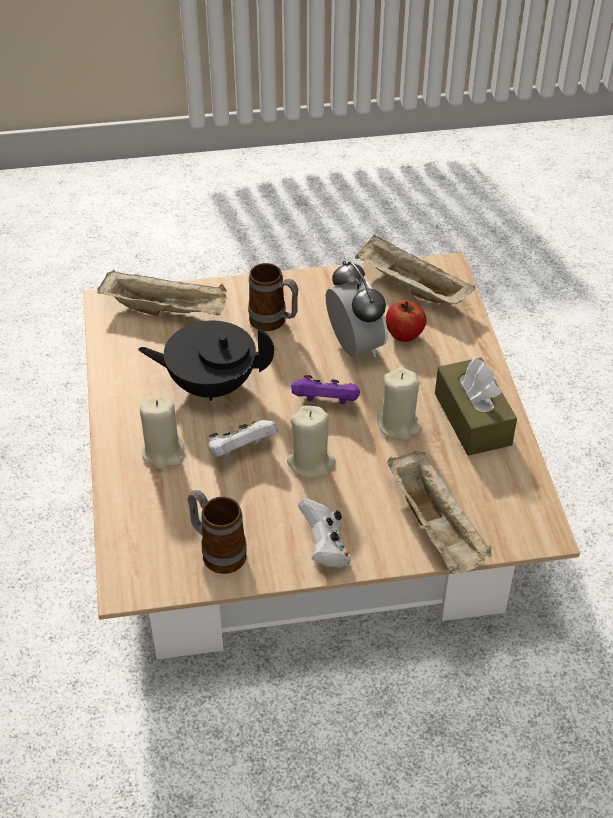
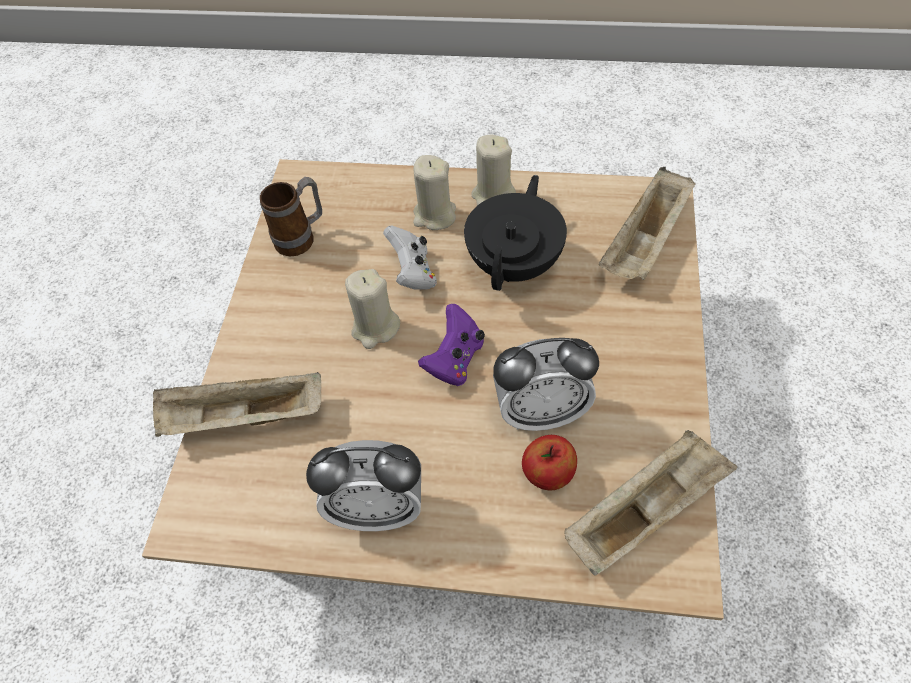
camera: 110 degrees right, 10 degrees up
mug [248,263,298,331] -> none
white game controller [298,498,351,567] -> none
beige candle [377,368,422,441] -> beige candle moved to [471,135,516,206]
brown tissue box [435,357,517,456] -> alarm clock [306,440,421,531]

